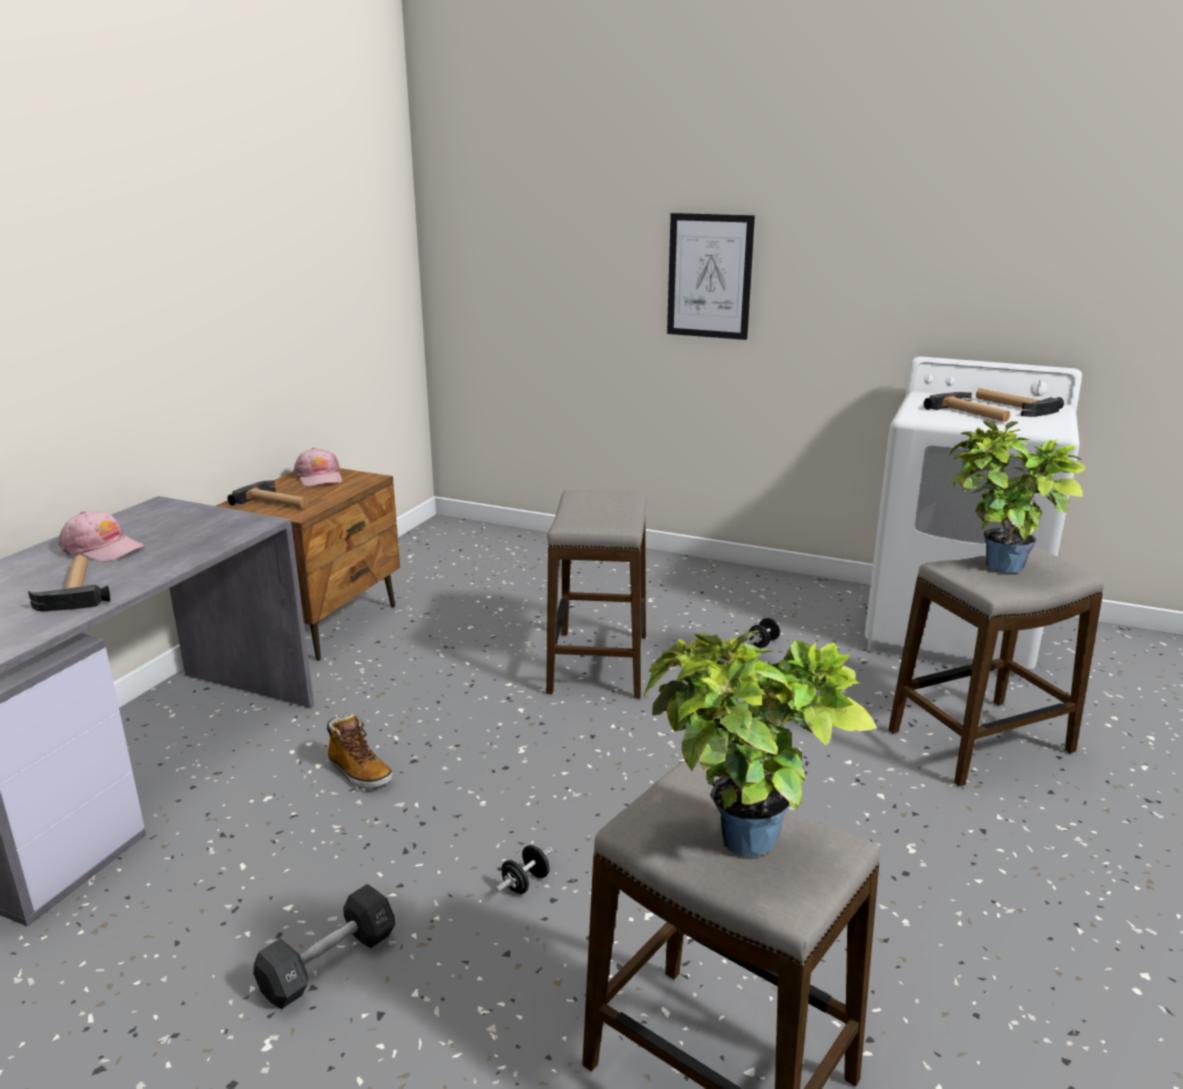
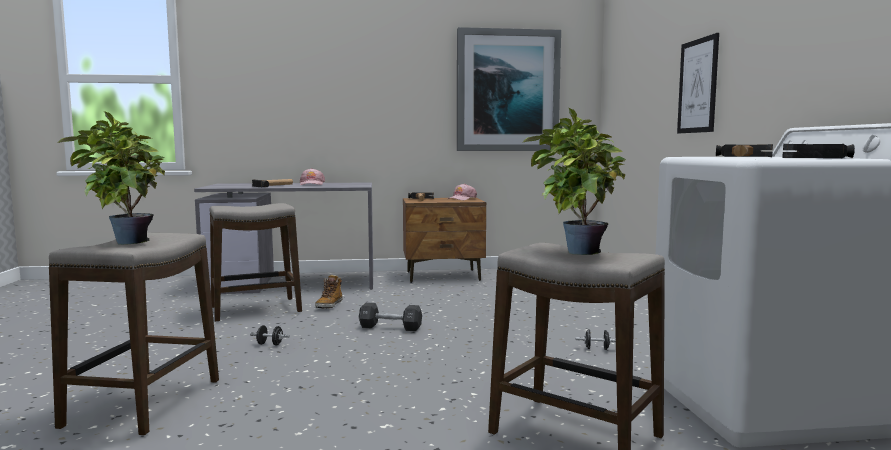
camera: 60 degrees right, 15 degrees down
black dumbbell [253,884,395,1009] -> black dumbbell moved to [359,302,422,332]
stool [546,490,647,699] -> stool moved to [209,203,302,322]
none -> picture [457,27,561,151]

